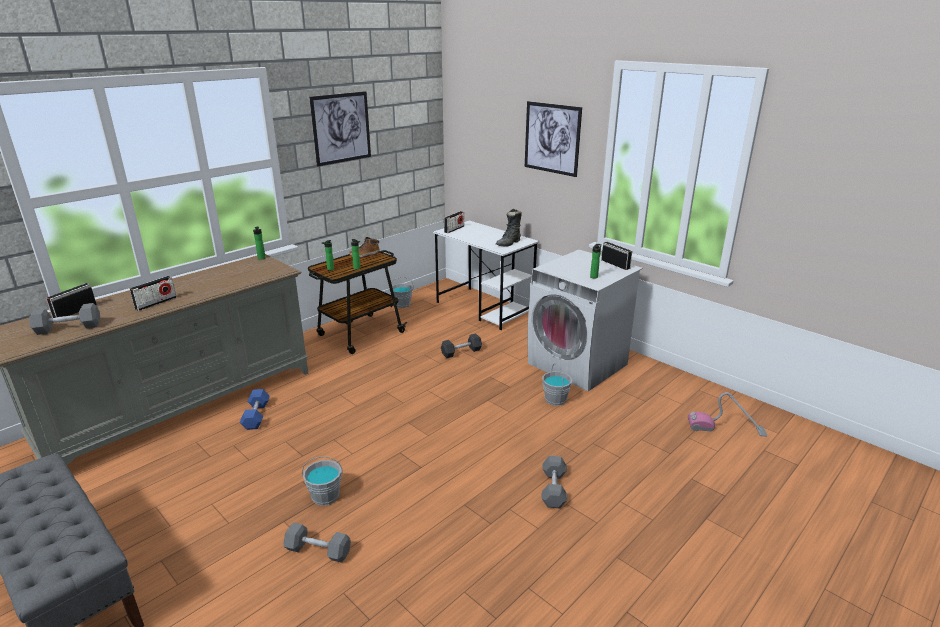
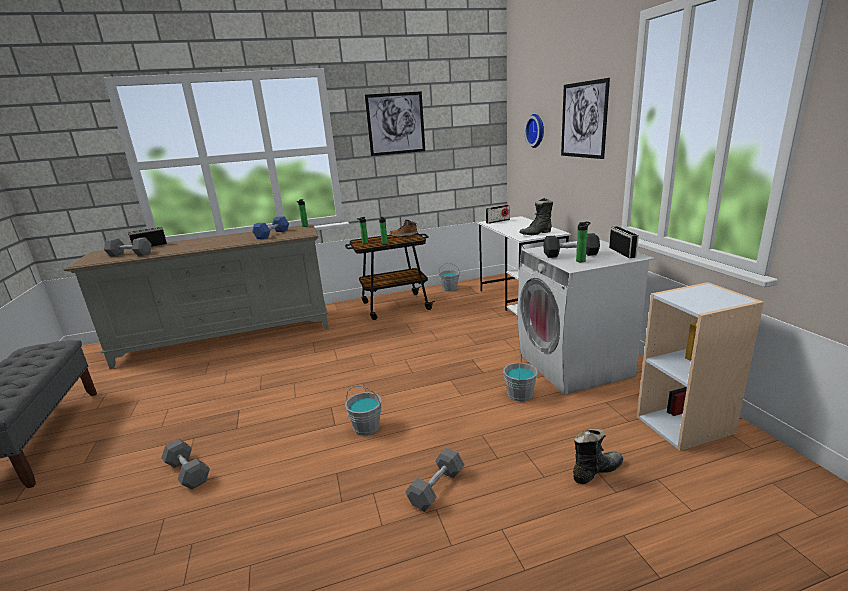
camera: 30 degrees right, 5 degrees down
radio [130,276,177,311] -> none
blue dumbbell [240,389,270,430] -> blue dumbbell moved to [252,216,289,239]
grey bucket [302,457,343,506] -> grey bucket moved to [345,386,382,436]
grey dumbbell [441,333,482,358] -> grey dumbbell moved to [543,233,600,258]
vacuum cleaner [688,392,767,437] -> none
none -> wall clock [524,114,544,148]
none -> black boot [573,429,623,484]
none -> bookcase [637,282,764,451]

